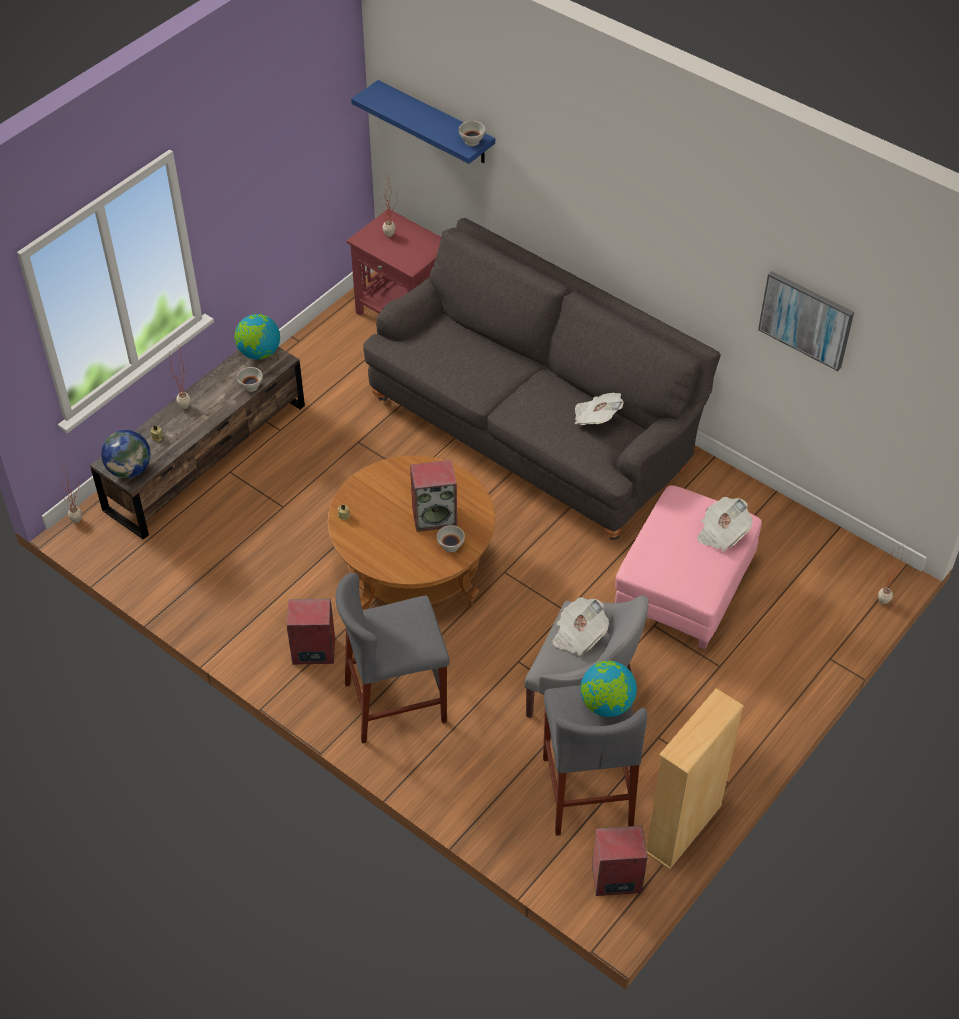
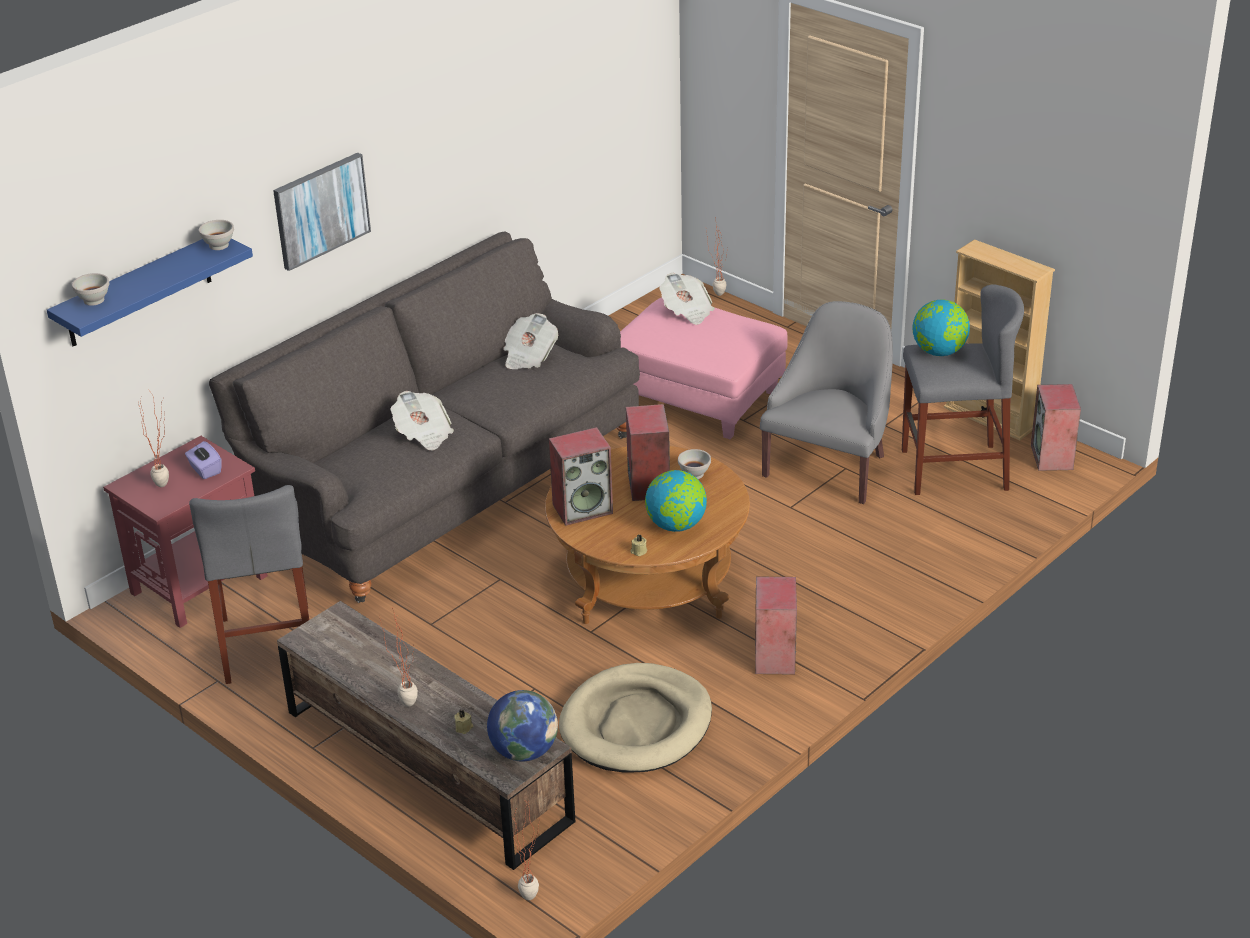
camera: 85 degrees left, 15 degrees down
globe [235,314,280,360] -> globe moved to [645,470,707,532]
white bowl [237,367,263,392] -> white bowl moved to [72,273,109,306]
grey stool [336,573,450,744] -> grey stool moved to [189,485,309,684]
newspaper [552,597,609,656] -> newspaper moved to [391,391,454,450]
picture [758,271,854,371] -> picture moved to [273,153,371,271]
none -> purple tissue box [185,441,222,479]
none -> speaker [549,427,613,526]
none -> beige dog bed [559,663,712,772]

